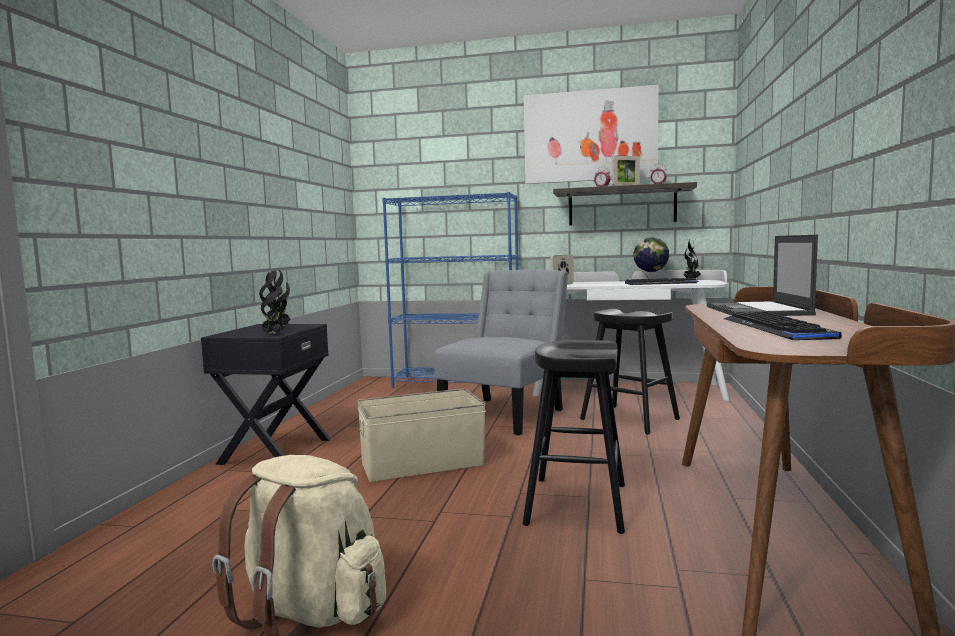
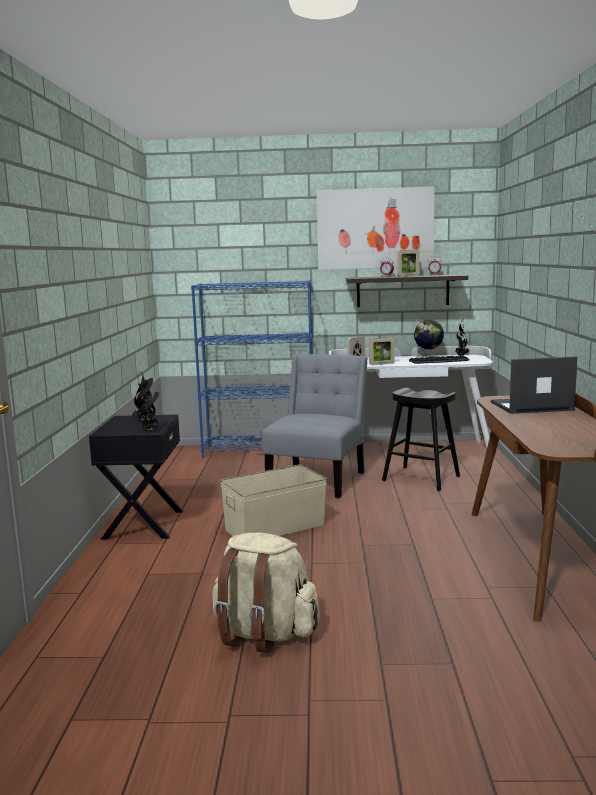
camera: 10 degrees left, 5 degrees up
black stool [523,340,625,534] -> none
laptop [707,235,818,316] -> laptop turned 90 degrees clockwise [491,357,577,414]
keyboard [724,312,842,340] -> none
none -> picture frame [369,337,395,365]

